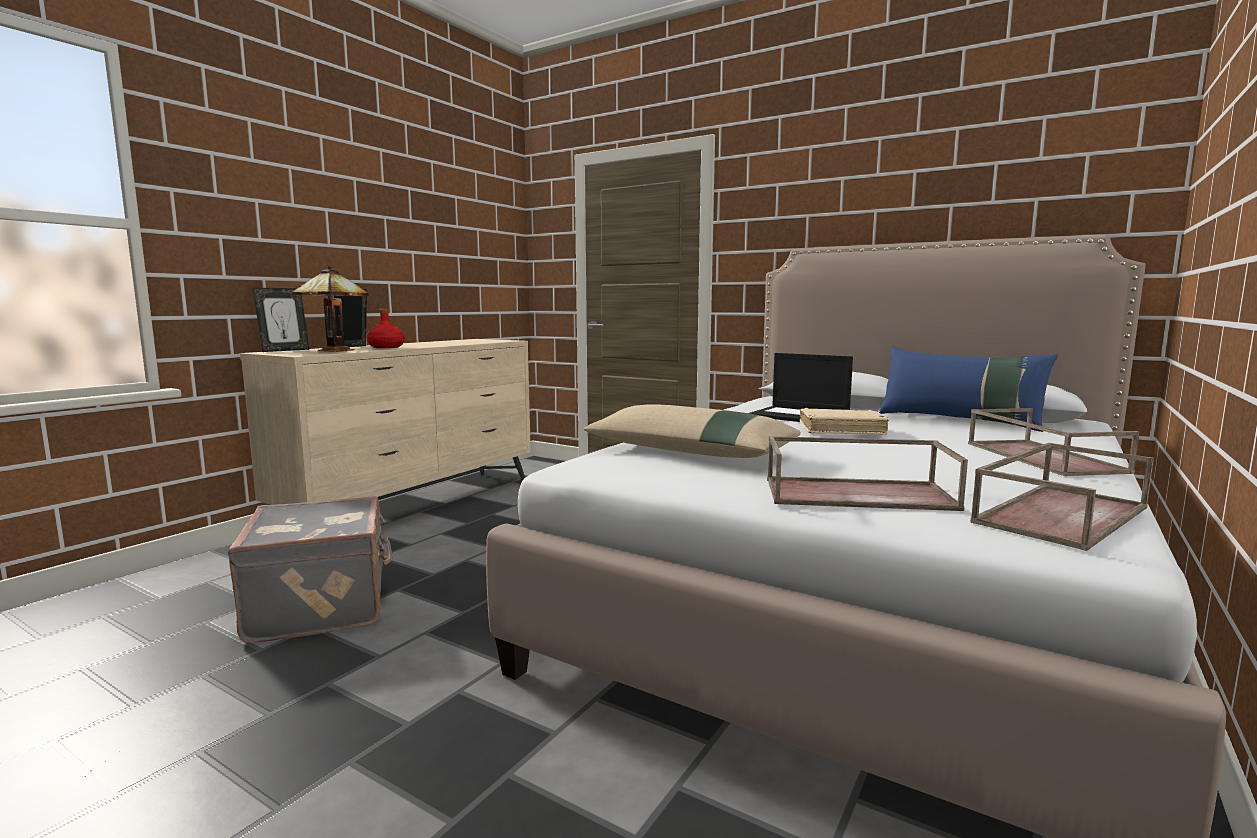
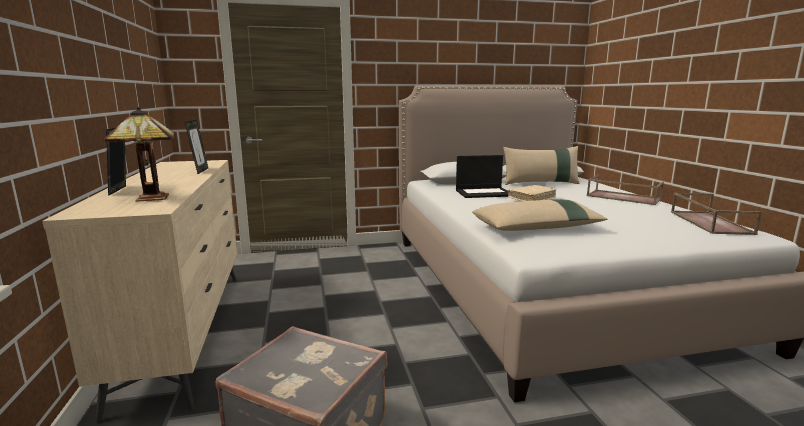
camera: 45 degrees left, 5 degrees up
picture frame [253,287,309,352] -> picture frame moved to [185,120,208,174]
red bottle [367,309,405,348] -> none
brown tray [767,436,968,511] -> none
blue pillow [879,347,1058,432] -> beige pillow [503,146,580,185]

